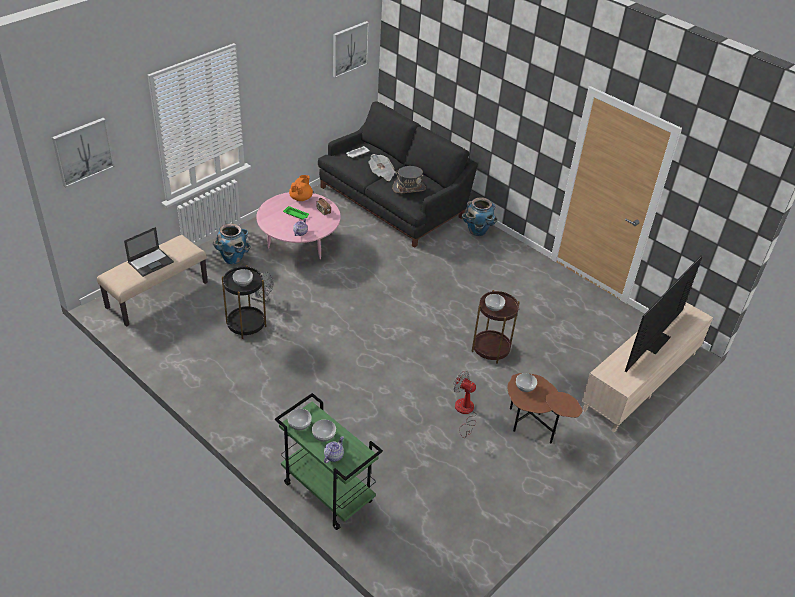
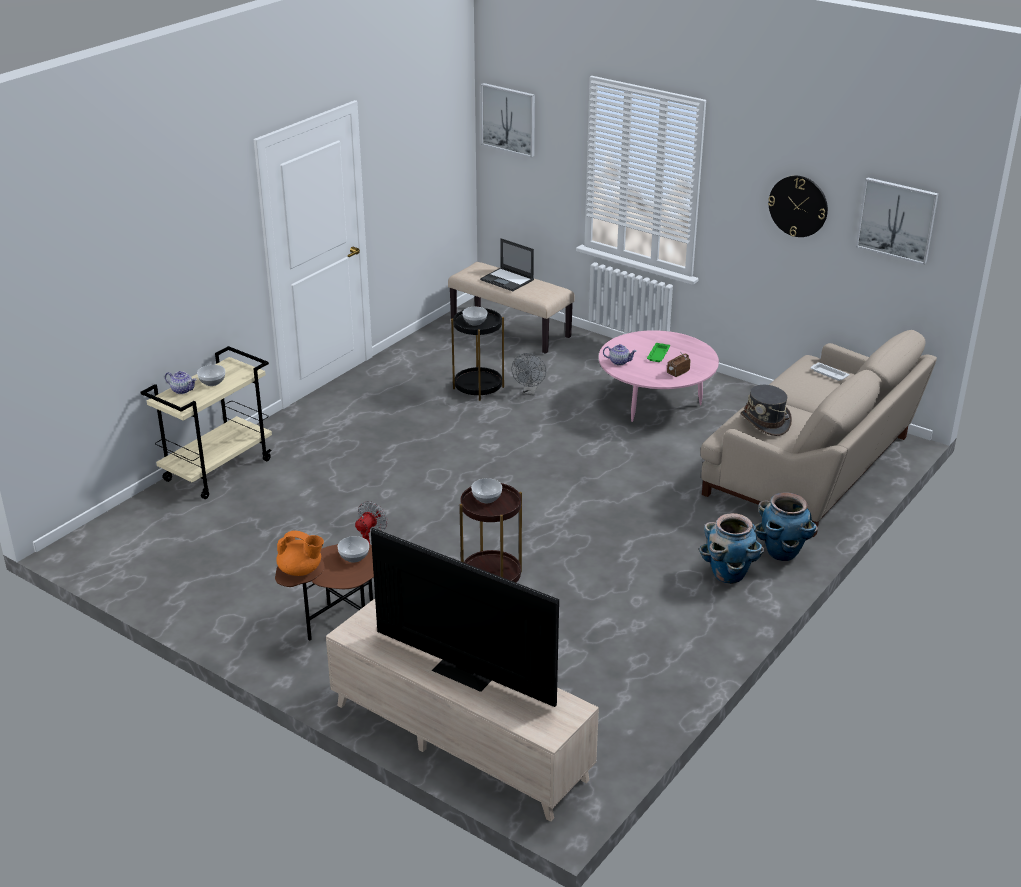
camera: 85 degrees right, 10 degrees down
planter [213,223,251,265] -> planter moved to [699,513,764,584]
green cart [275,393,383,530] -> beige cart [140,346,272,499]
bowl [288,409,312,430] -> none
orange teapot [289,175,313,201] -> orange teapot moved to [276,531,324,576]
black sofa [318,101,478,248] -> beige sofa [700,330,937,537]
newspaper [369,154,396,181] -> none
none -> wall clock [768,176,828,237]

